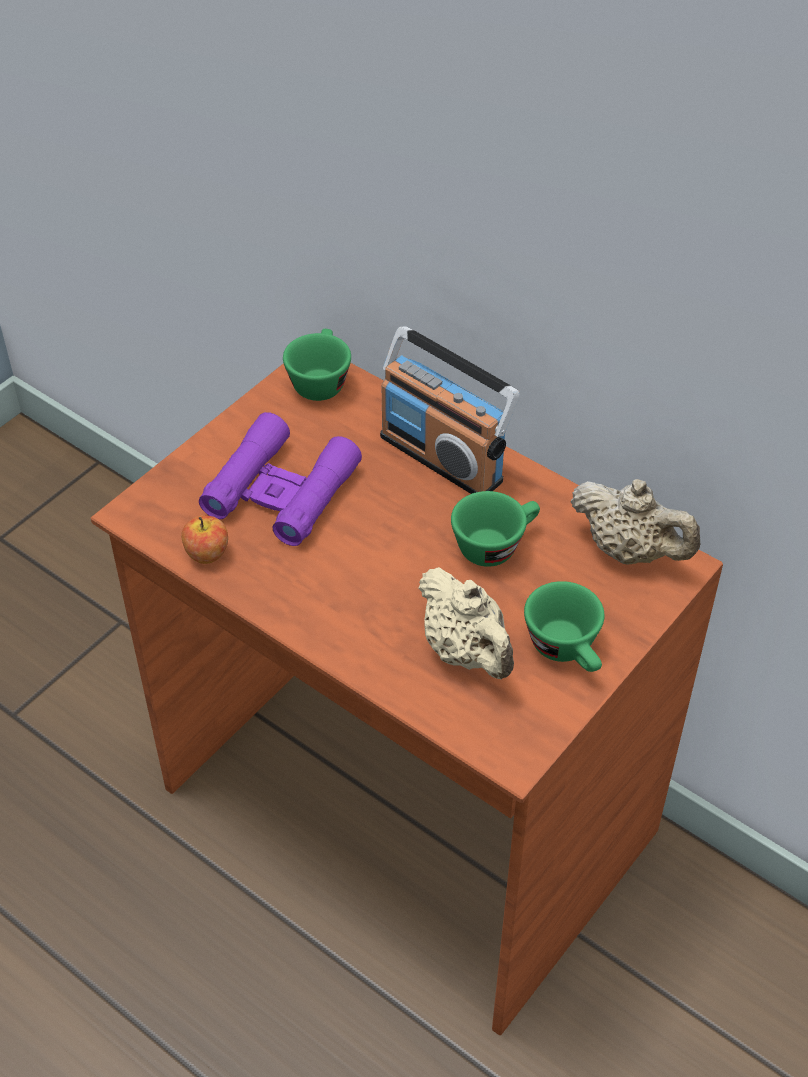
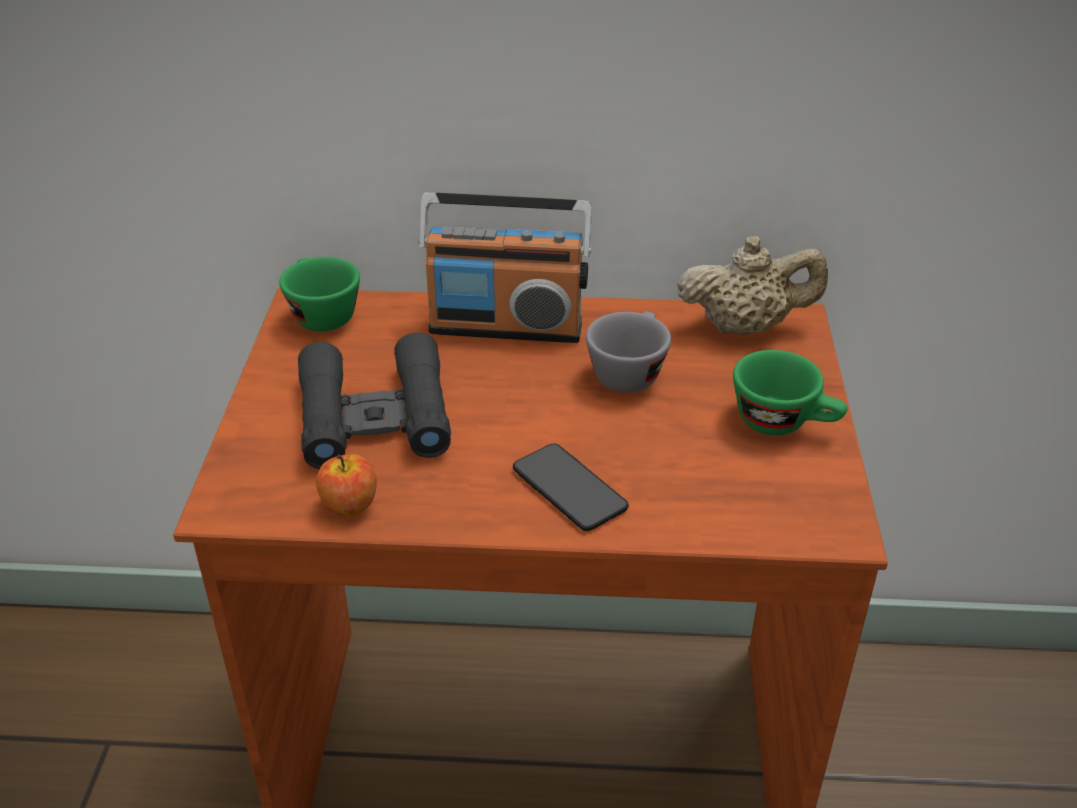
camera: 35 degrees left, 10 degrees down
purple binoculars [199,412,362,546] -> black binoculars [298,333,451,469]
beige teapot [419,567,514,679] -> none
green cup [451,491,540,567] -> grey cup [586,311,671,393]
none -> phone [513,444,629,531]

